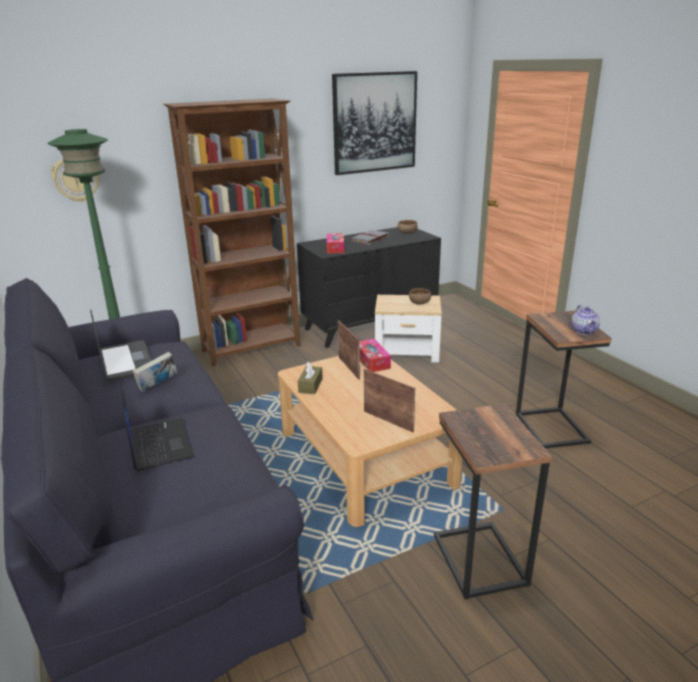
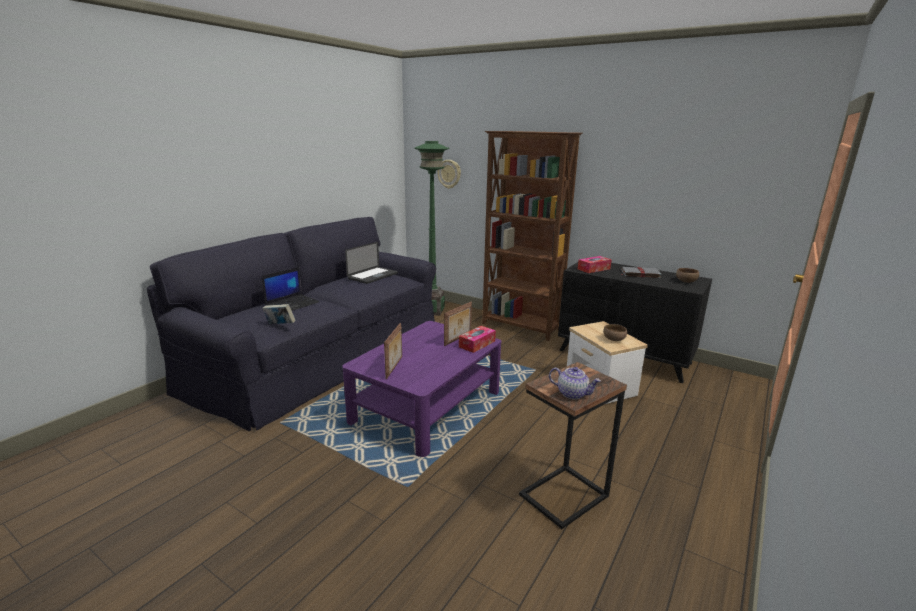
camera: 60 degrees right, 5 degrees down
book [132,352,177,392] -> book moved to [262,304,296,324]
beige coffee table [278,356,463,527] -> purple coffee table [342,321,501,457]
brown tissue box [298,362,323,394] -> none
picture [332,71,417,175] -> none
side table [434,404,552,600] -> none
teapot [571,305,600,335] -> teapot turned 120 degrees counterclockwise [549,367,601,399]

